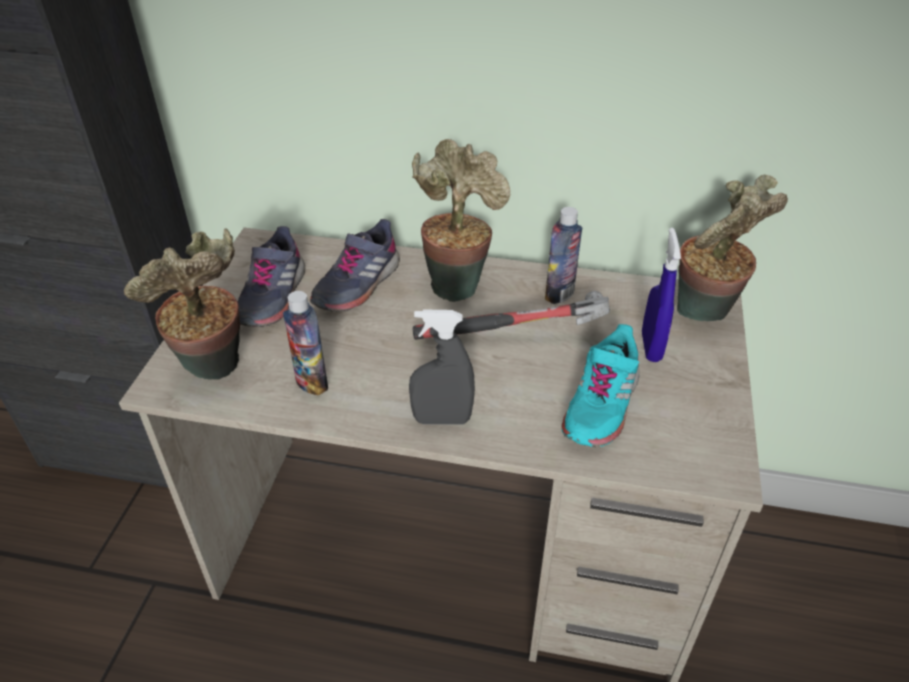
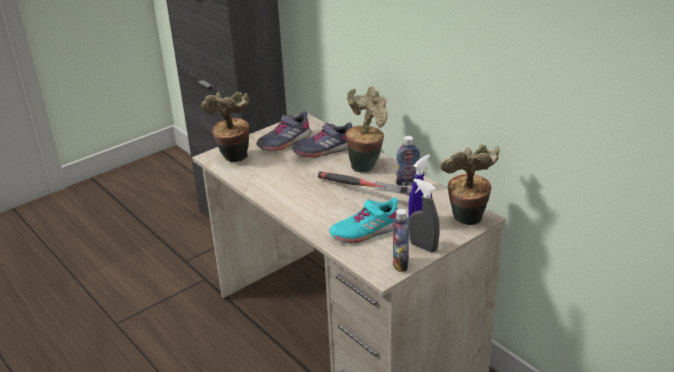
camera: 40 degrees right, 10 degrees down
bottle [283,291,328,395] -> bottle moved to [393,209,409,272]
grey spray bottle [409,310,475,425] -> grey spray bottle moved to [409,178,440,252]

